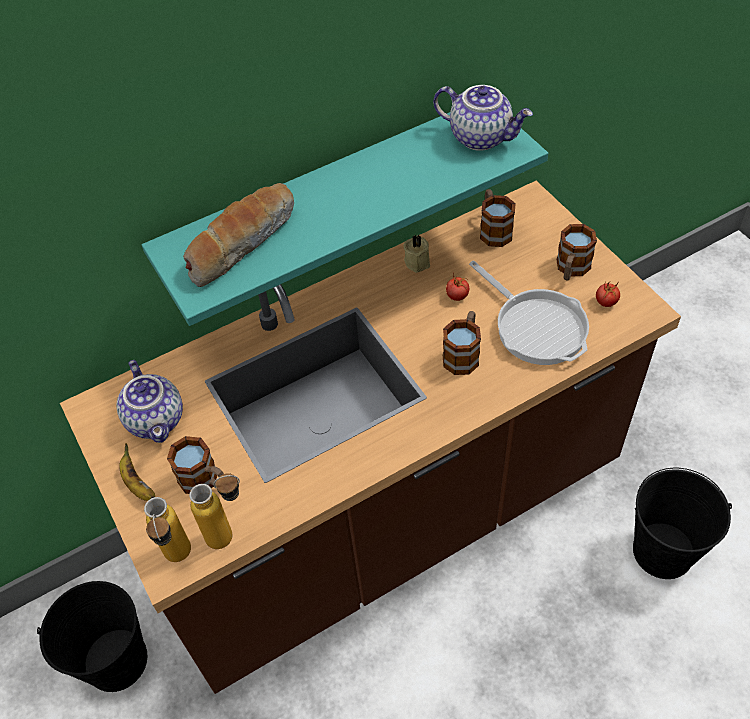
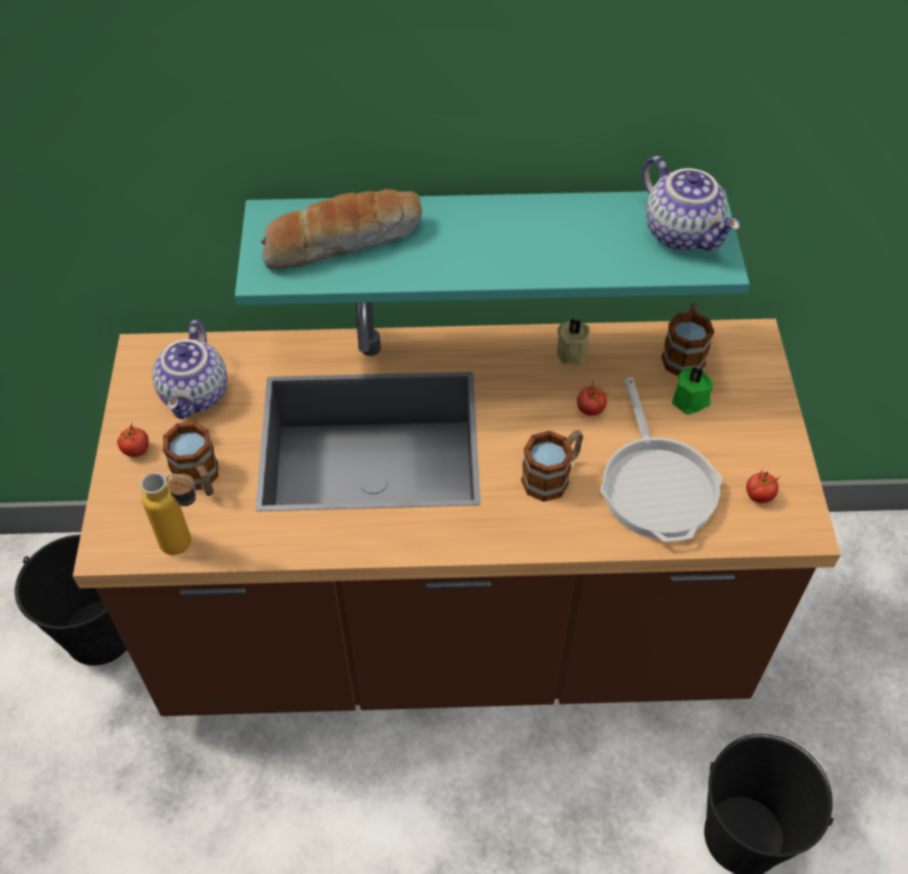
camera: 25 degrees right, 0 degrees up
banana [119,443,155,501] -> tomato [117,424,149,457]
bottle [144,497,191,562] -> none
mug [556,224,597,281] -> none
none -> green candle [672,367,713,415]

